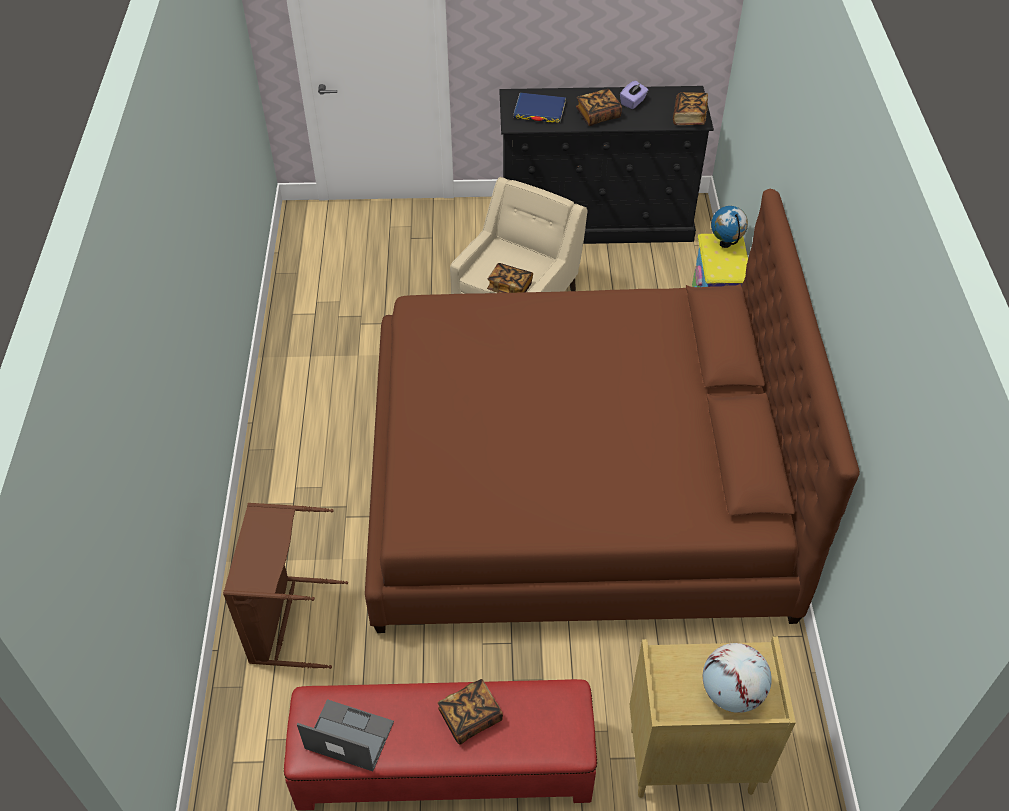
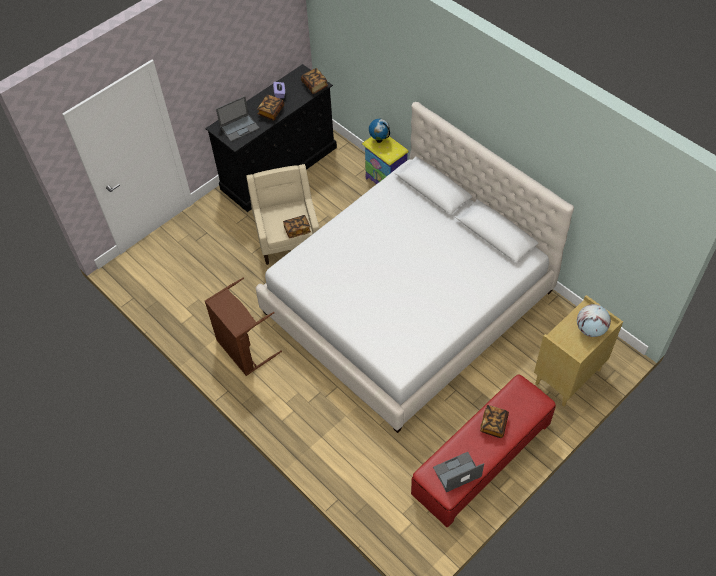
camera: 40 degrees left, 5 degrees up
brown laundry basket [223,503,348,669] -> brown laundry basket moved to [205,278,282,376]
brown bed [365,189,860,633] -> white bed [256,102,574,433]
blue book [514,92,566,123] -> laptop [216,96,260,142]

